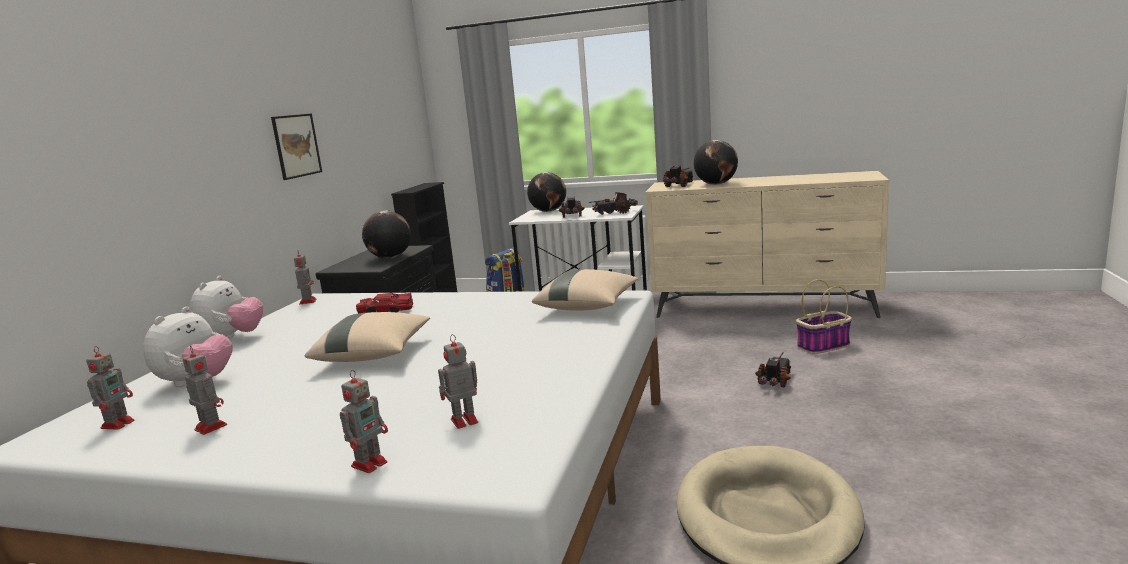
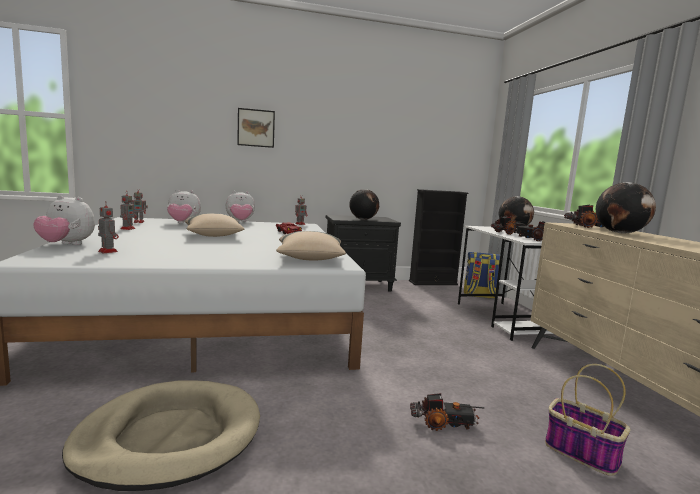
camera: 60 degrees right, 5 degrees down
picture [271,113,322,180] -> picture moved to [237,108,275,148]
toy robot [340,370,388,473] -> plush toy [33,195,95,245]

